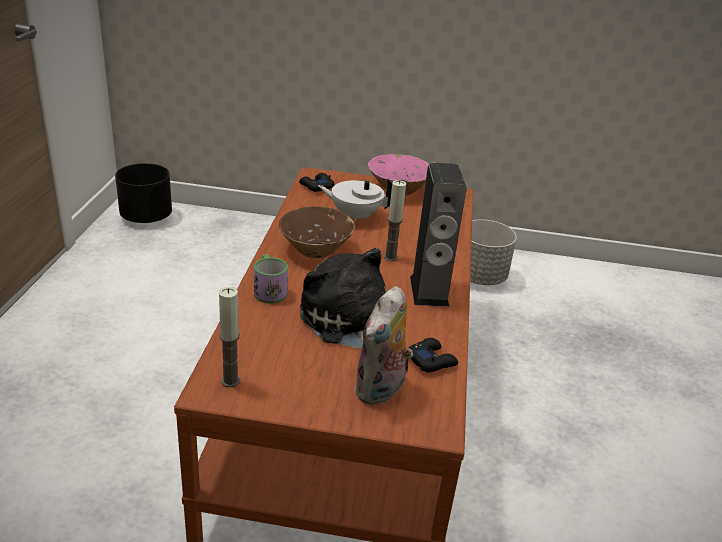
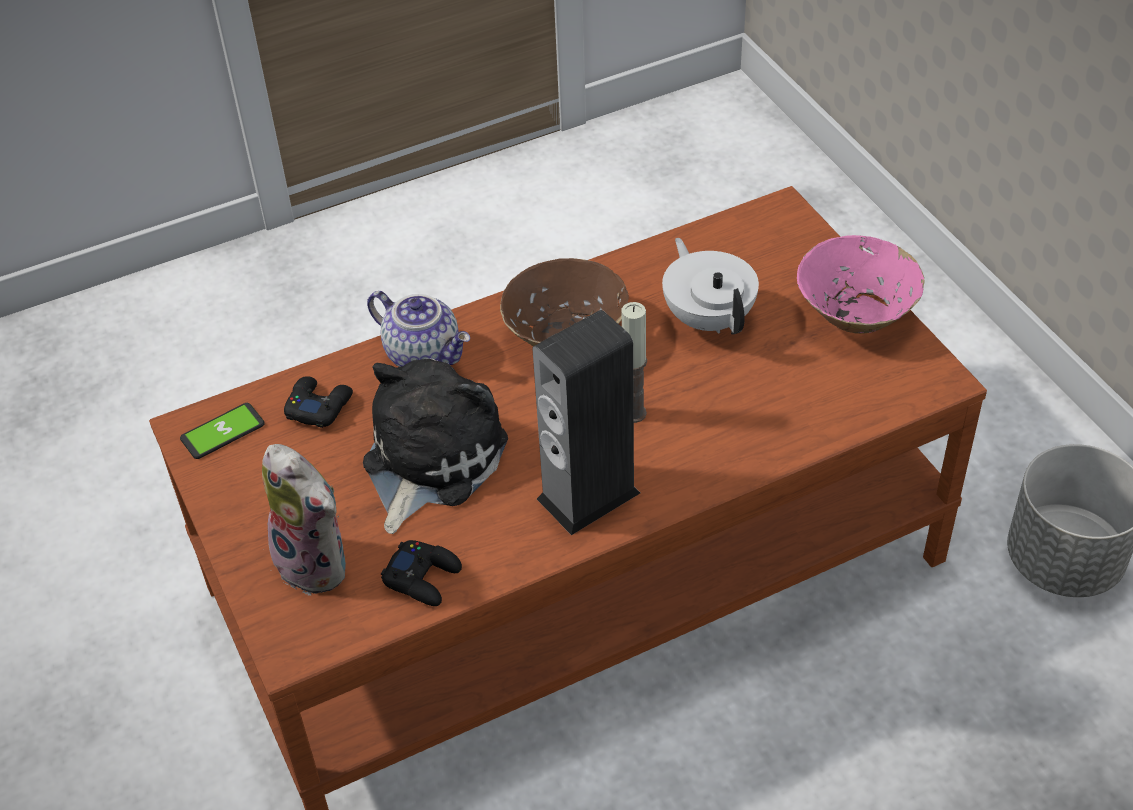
camera: 60 degrees right, 15 degrees up
black planter [115,163,172,223] -> none
candle [219,287,240,387] -> phone [180,403,265,459]
mug [254,254,288,303] -> teapot [367,291,470,367]
black game controller [299,173,334,192] -> black game controller moved to [284,376,353,428]
plush toy [354,286,413,405] -> plush toy turned 135 degrees counterclockwise [262,444,346,596]

